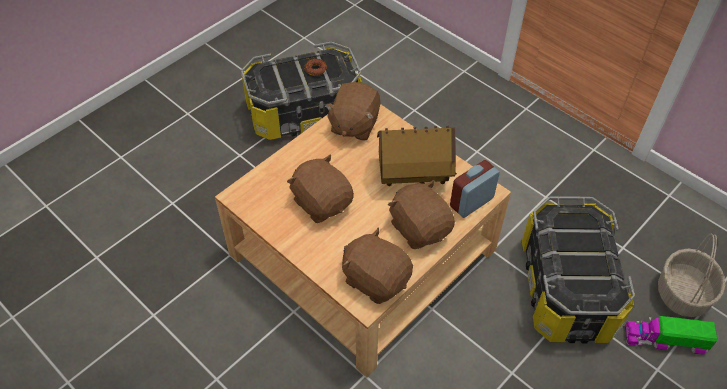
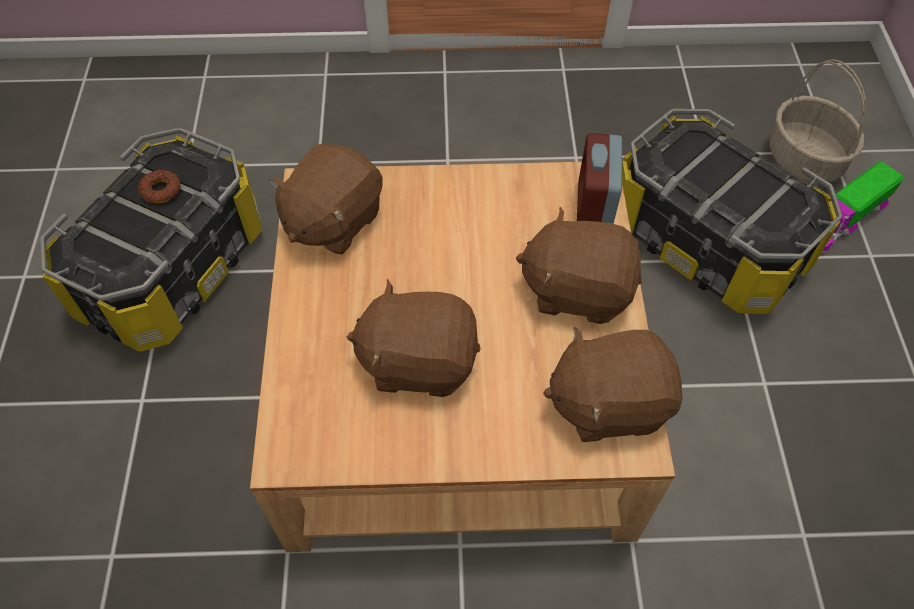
camera: 45 degrees left, 5 degrees up
brown plush toy [325,82,381,141] -> brown plush toy turned 60 degrees clockwise [269,144,383,254]
toy house [377,126,457,186] -> none

